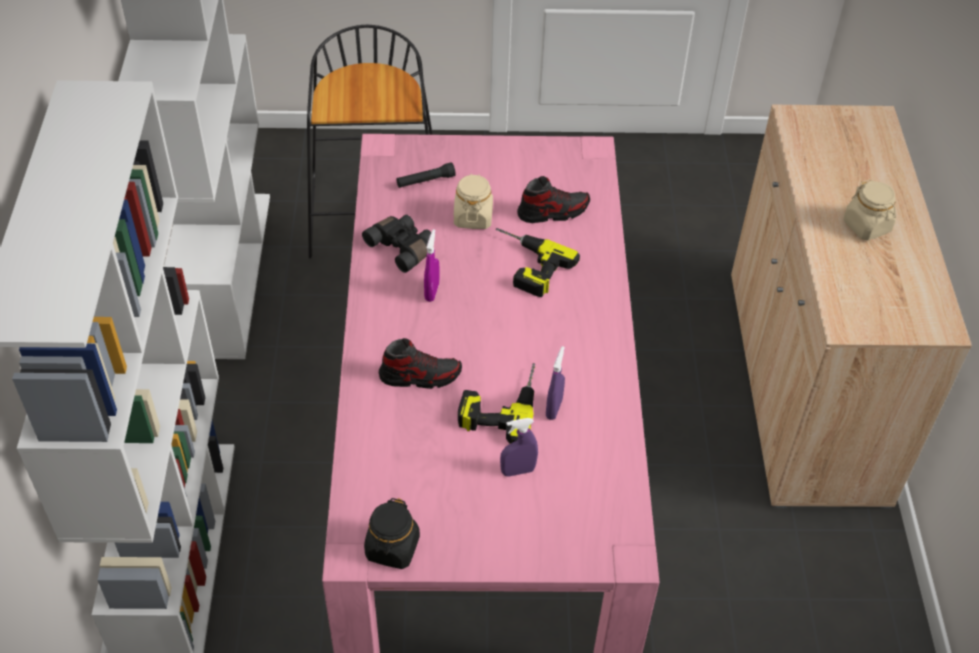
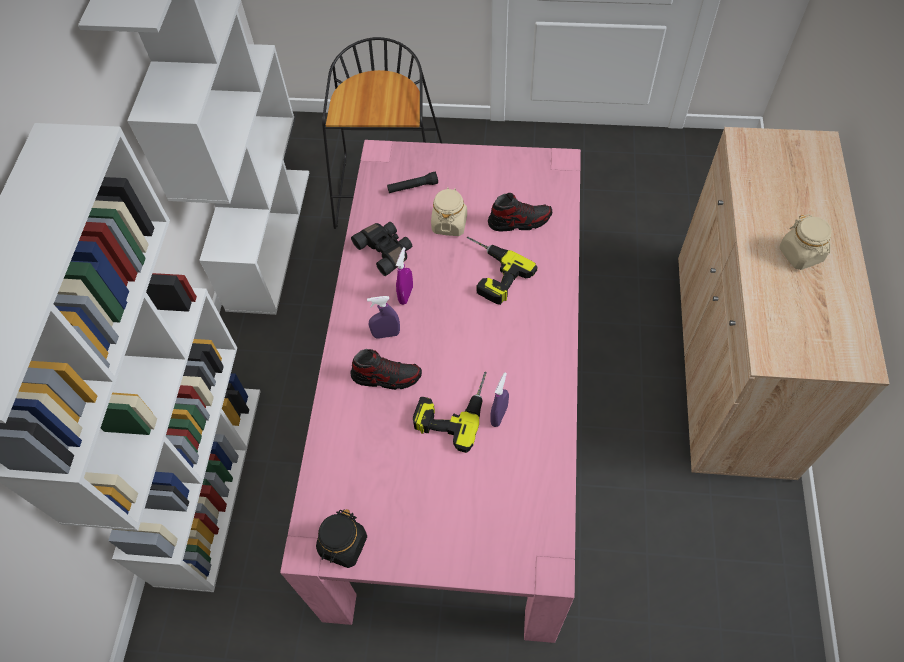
camera: 10 degrees right, 10 degrees up
purple spray bottle [500,418,538,476] -> purple spray bottle moved to [367,296,400,339]

